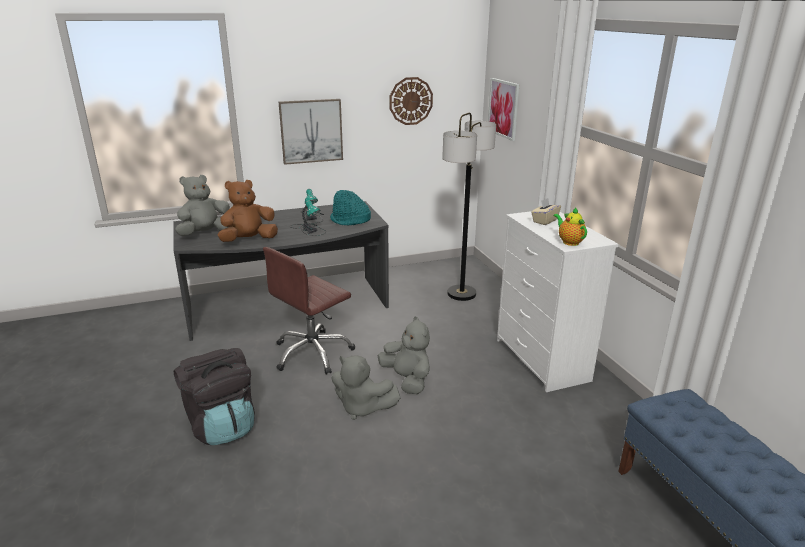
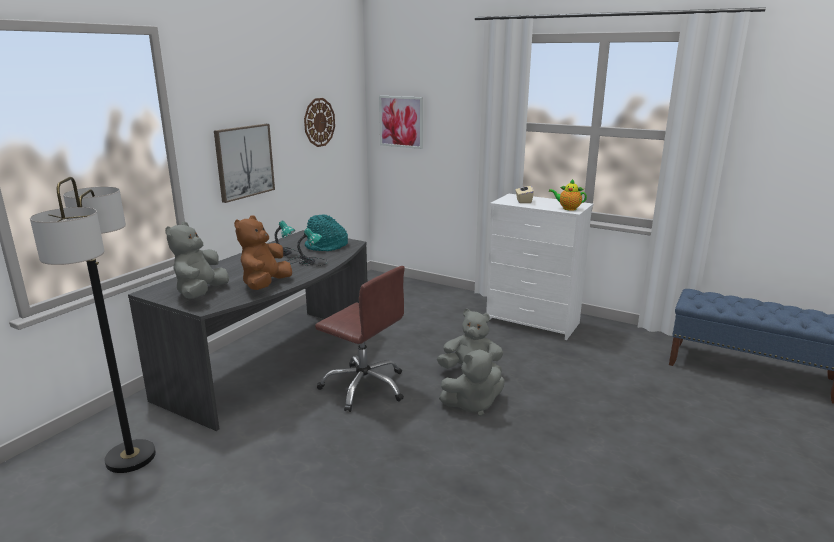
camera: 40 degrees left, 5 degrees down
black backpack [174,348,255,445] -> none
brown office chair [263,247,355,375] -> brown office chair turned 60 degrees counterclockwise [315,266,405,412]
floor lamp [442,113,496,301] -> floor lamp moved to [30,177,156,473]

